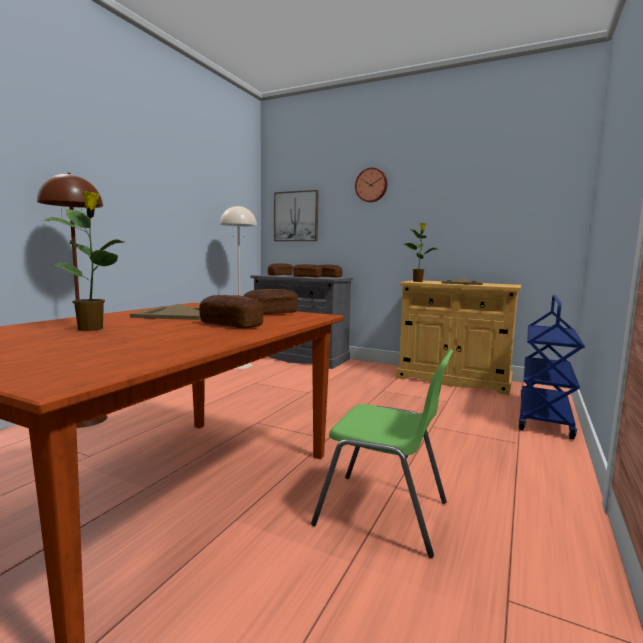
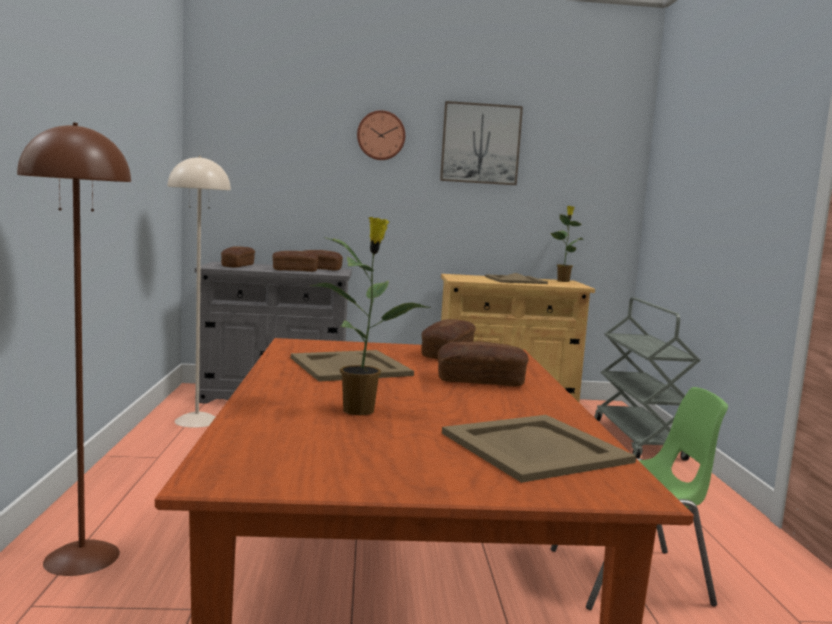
camera: 30 degrees left, 0 degrees up
picture [274,190,319,241] -> picture moved to [440,101,523,185]
potted plant [403,223,437,282] -> potted plant moved to [550,206,584,282]
blue cart [518,295,585,439] -> grey cart [595,297,701,461]
none -> beige tray [442,415,636,483]

